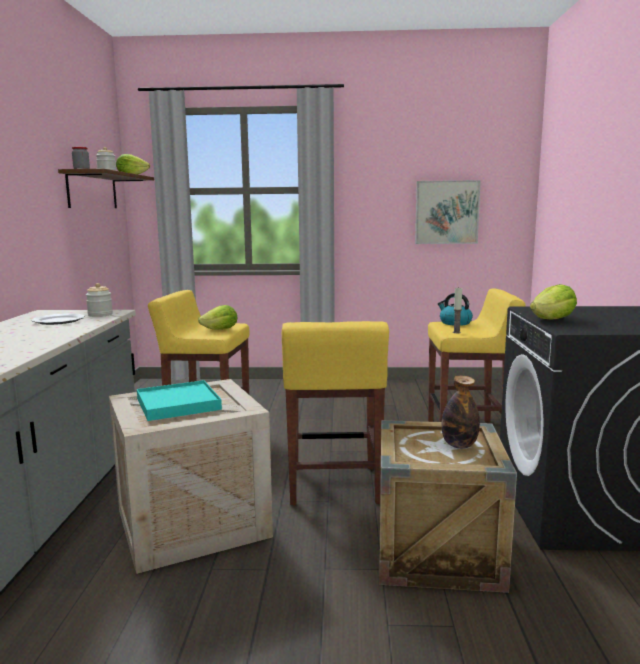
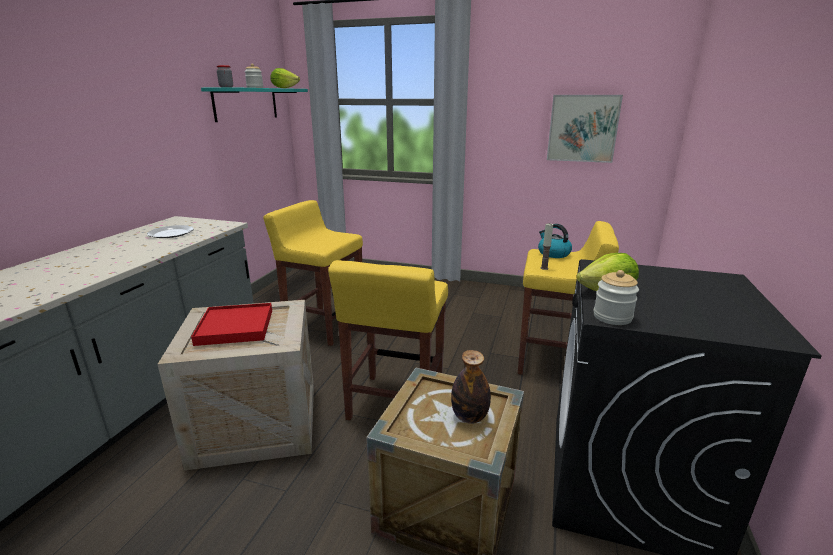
camera: 15 degrees right, 10 degrees up
brown shelf [58,169,154,208] -> turquoise shelf [201,87,308,122]
jar [86,283,113,317] -> jar moved to [594,270,639,325]
turquoise tray [137,380,222,421] -> red tray [191,303,272,346]
lettuce [198,305,237,330] -> none

